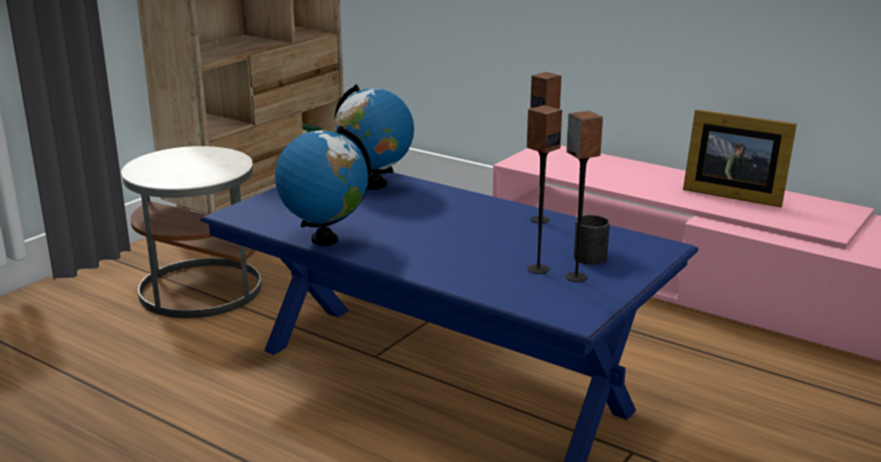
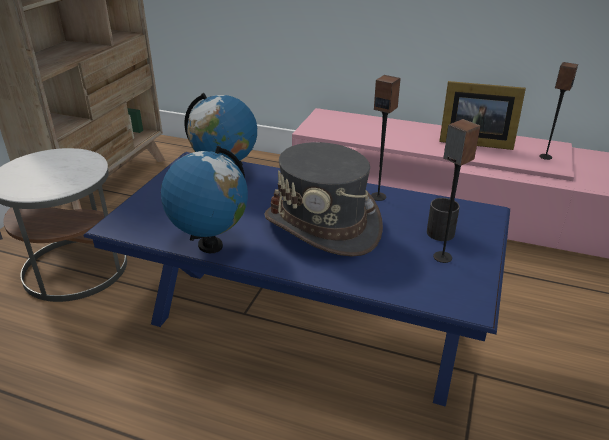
camera: 15 degrees left, 10 degrees up
speaker [527,105,562,274] -> speaker moved to [539,62,578,160]
none -> grey hat [264,142,383,257]

